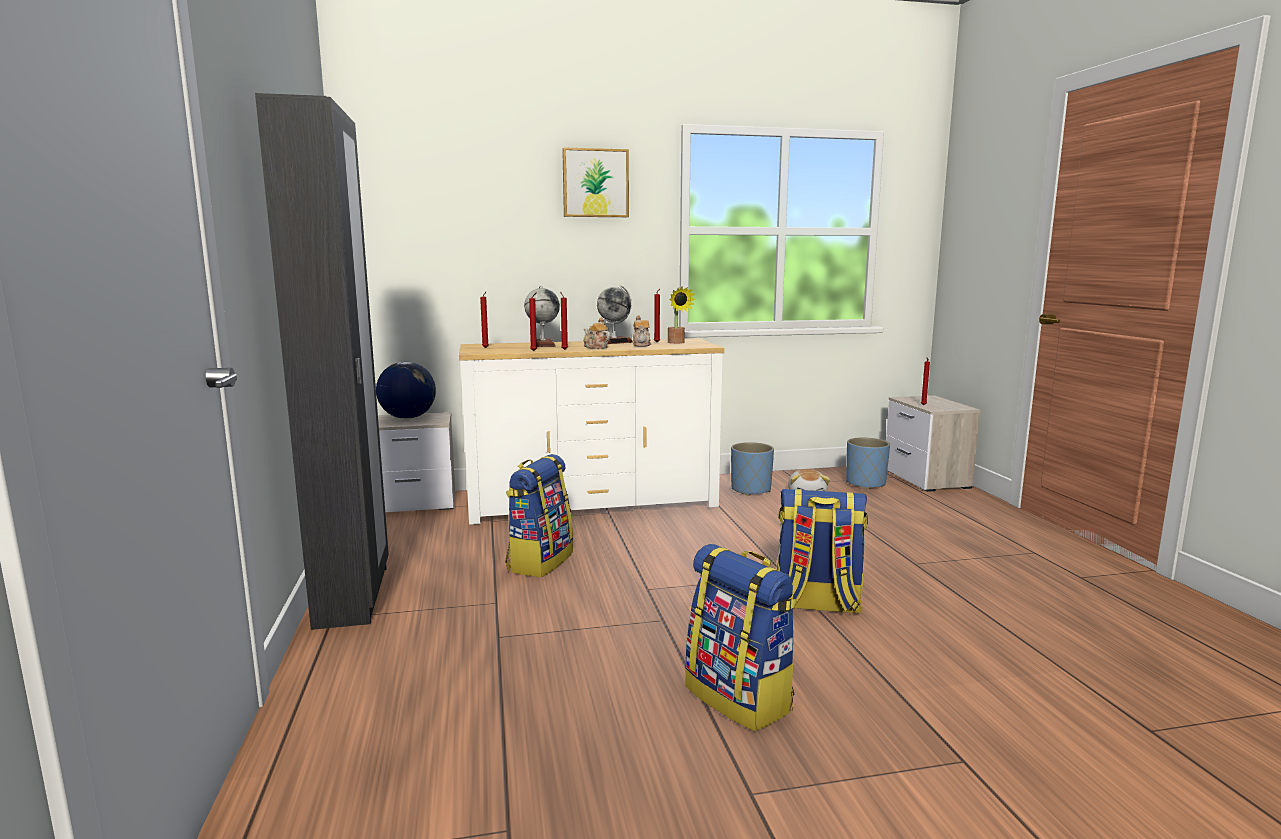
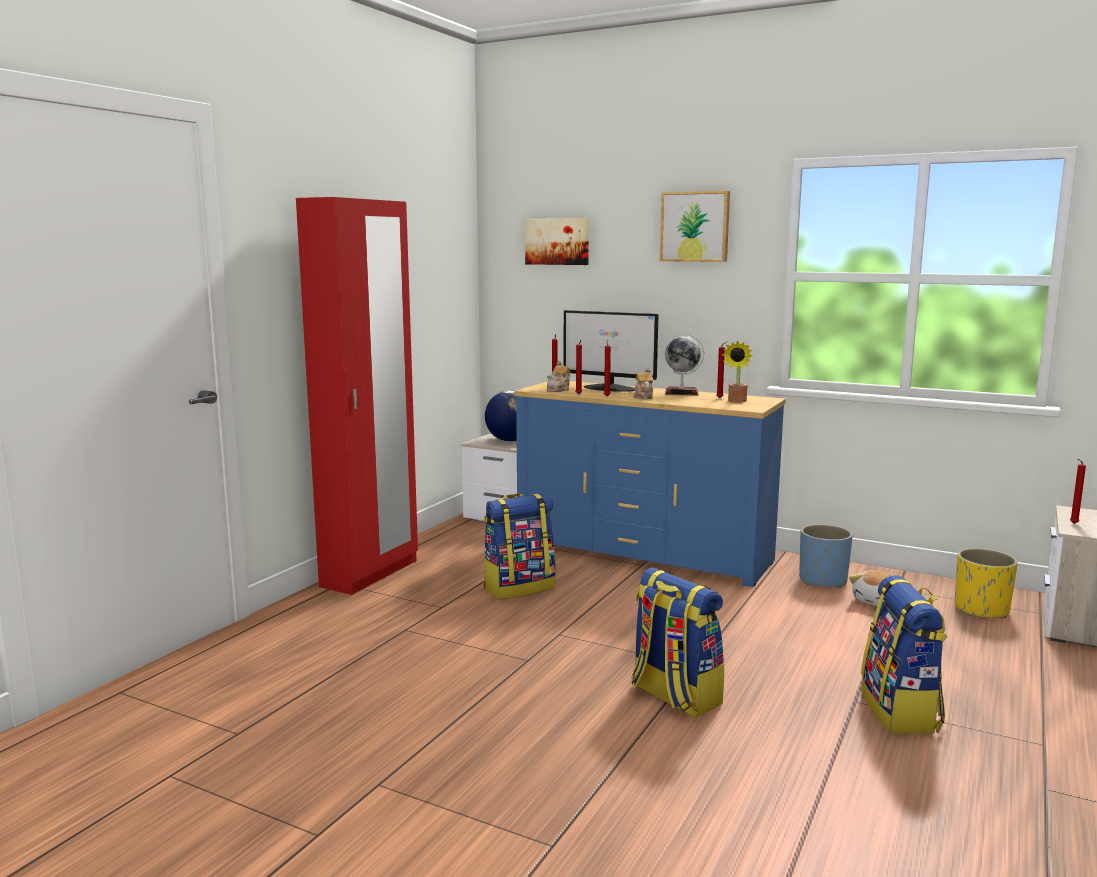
camera: 40 degrees right, 0 degrees up
black wardrobe [255,93,389,630] -> red wardrobe [296,197,418,595]
white dresser [459,338,724,525] -> blue dresser [515,381,786,587]
globe [524,286,560,347] -> monitor [563,310,659,392]
teapot [633,315,651,347] -> teapot moved to [547,361,570,392]
backpack [685,544,797,732] -> backpack moved to [861,575,948,734]
blue planter [846,438,890,489] -> yellow planter [955,548,1018,619]
none -> picture [525,218,589,265]

